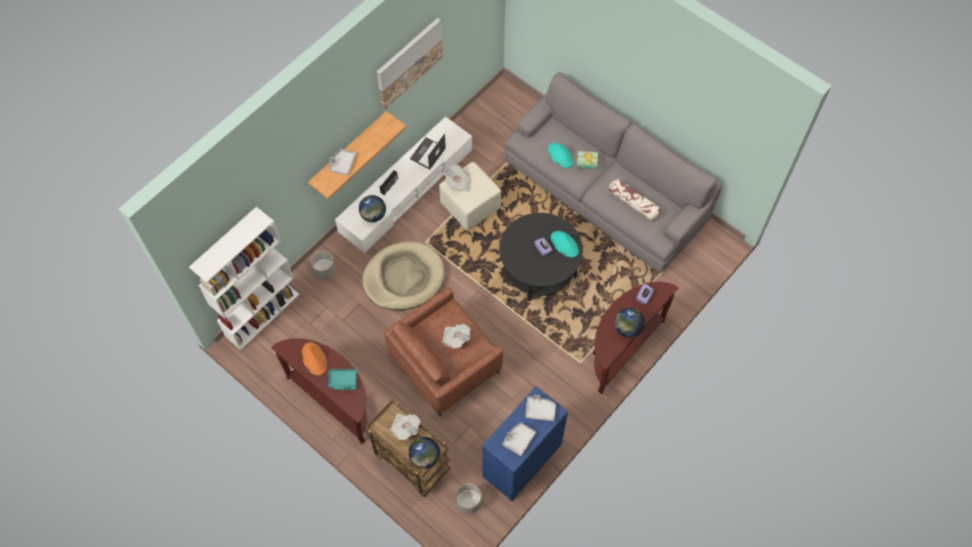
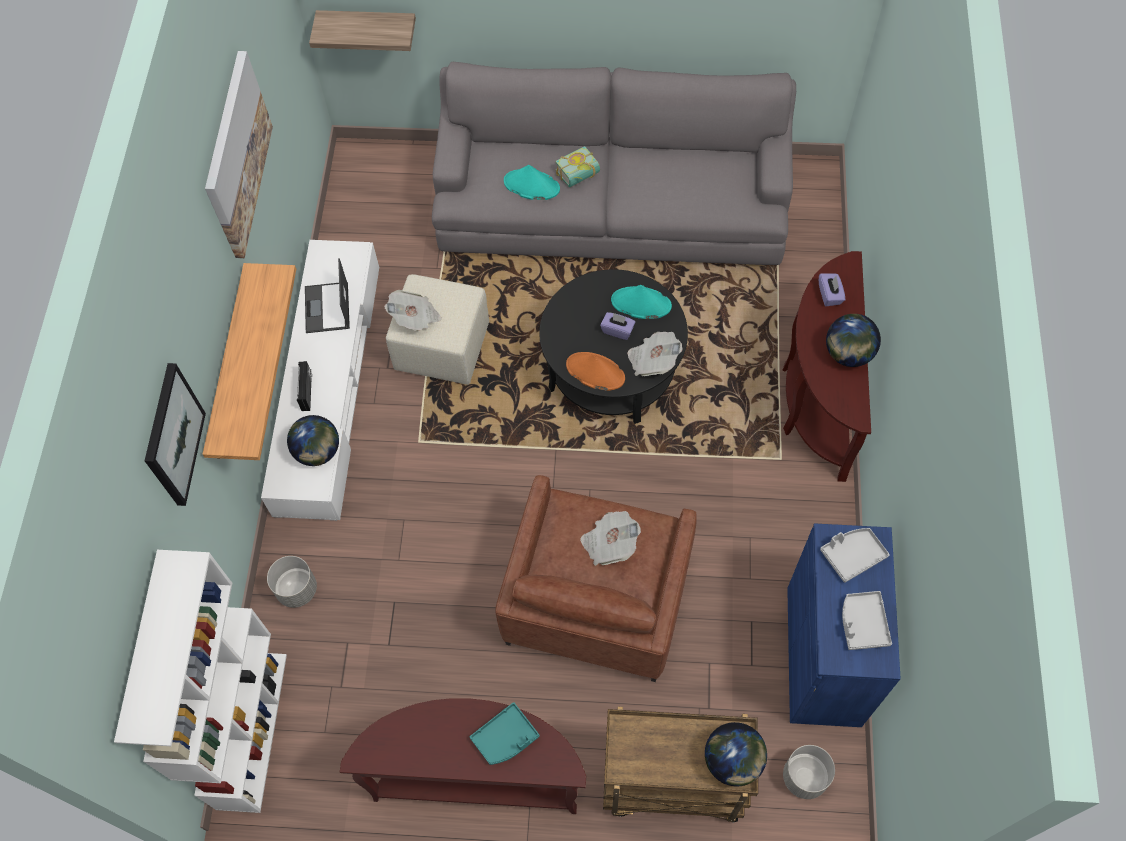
camera: 35 degrees left, 0 degrees up
orange hat [302,342,327,375] -> orange hat moved to [566,352,625,391]
grey tray [328,149,356,175] -> none
beige dog bed [362,241,445,310] -> none
newspaper [389,414,421,440] -> newspaper moved to [627,332,682,376]
pillow [608,179,661,221] -> none
none -> picture [145,363,206,506]
none -> shelf [309,10,416,51]

